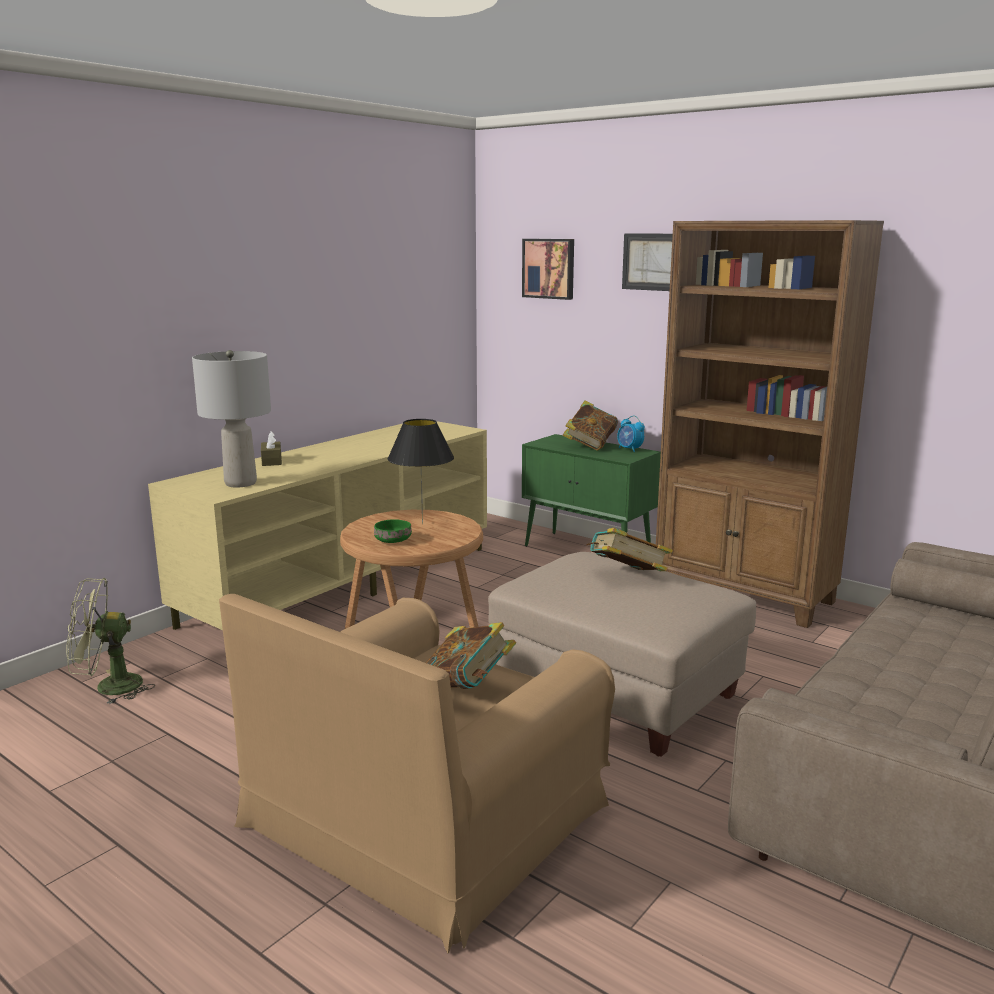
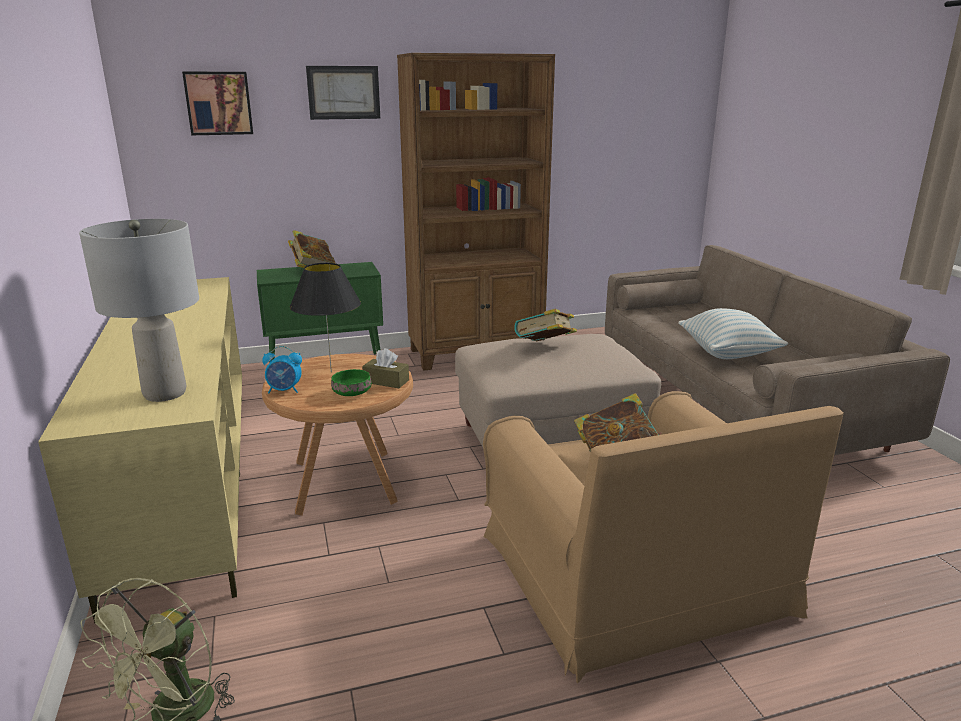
camera: 55 degrees left, 5 degrees up
brown tissue box [261,431,282,466] -> brown tissue box moved to [362,348,409,388]
alarm clock [617,416,645,452] -> alarm clock moved to [262,346,302,393]
none -> pillow [678,308,788,359]

